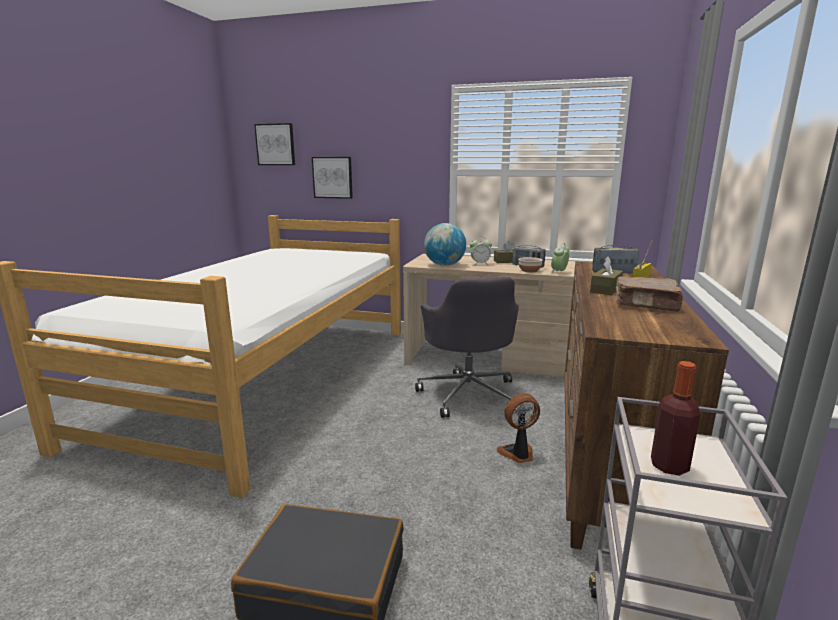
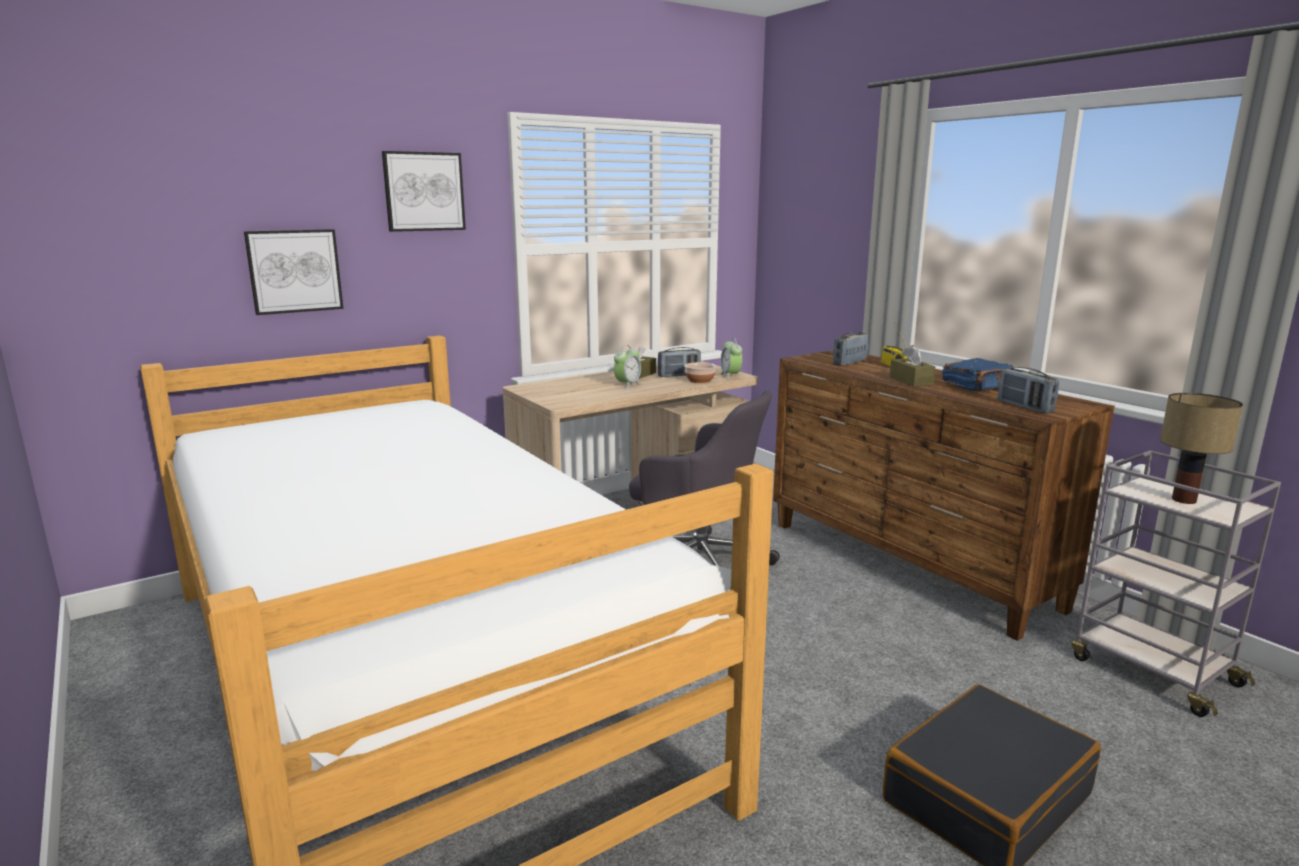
camera: 50 degrees left, 0 degrees up
picture [254,123,295,165] -> picture moved to [382,151,466,232]
globe [424,223,466,266] -> none
fan [497,393,540,463] -> none
brown book [616,277,684,312] -> blue book [942,358,1013,391]
bottle [651,361,700,476] -> table lamp [1160,393,1243,504]
none -> radio [998,367,1059,413]

